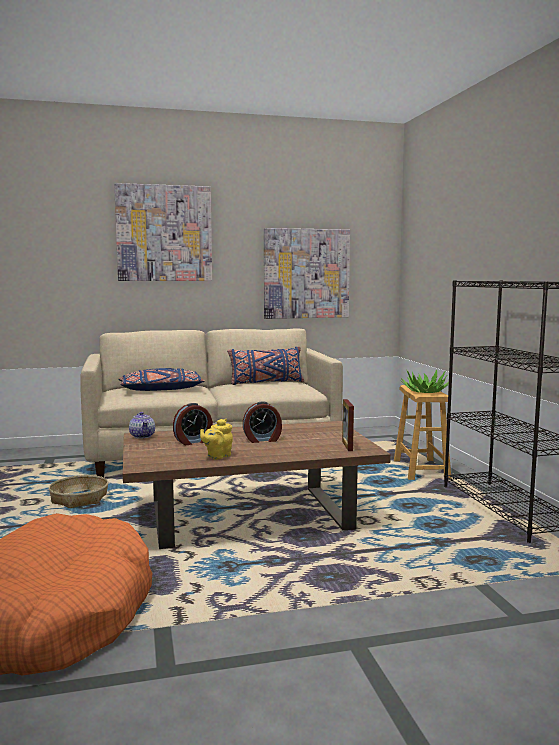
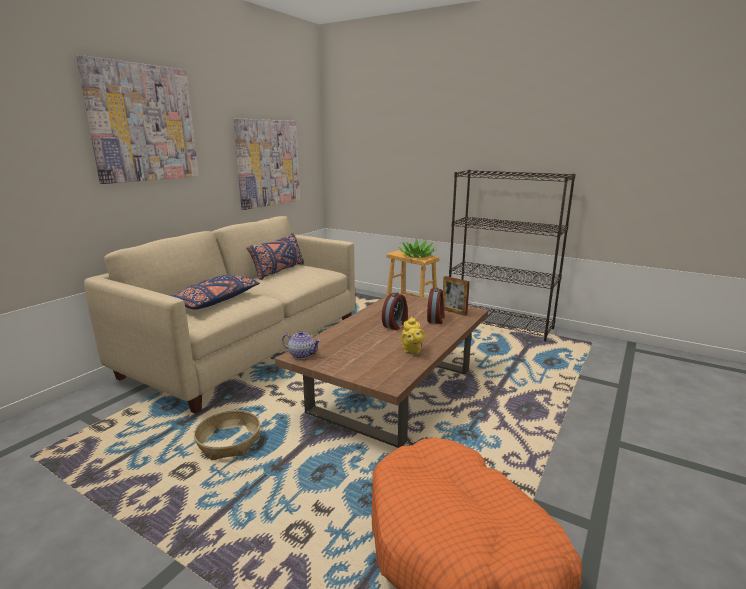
camera: 45 degrees left, 10 degrees up
alarm clock [173,403,213,445] -> alarm clock moved to [427,288,445,324]

